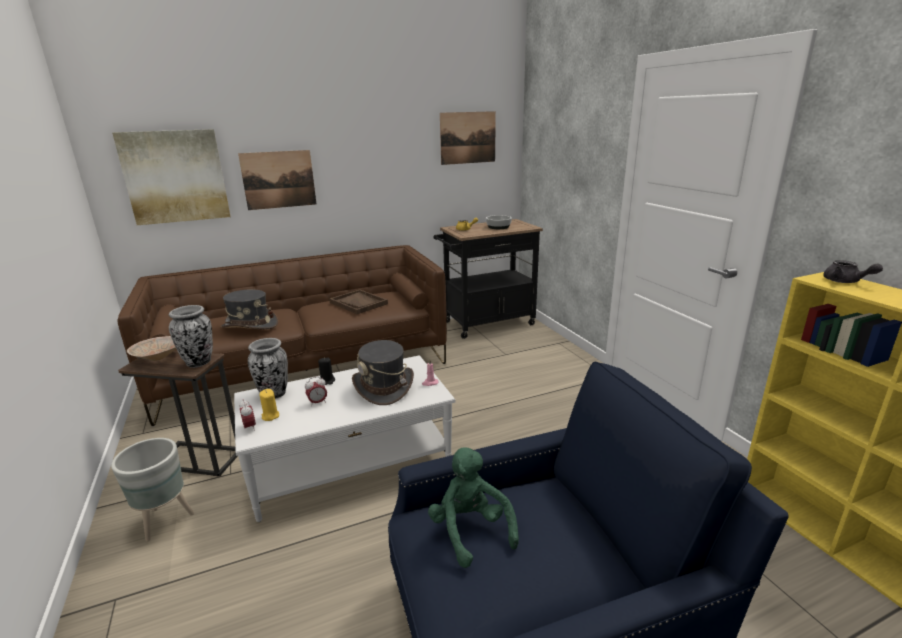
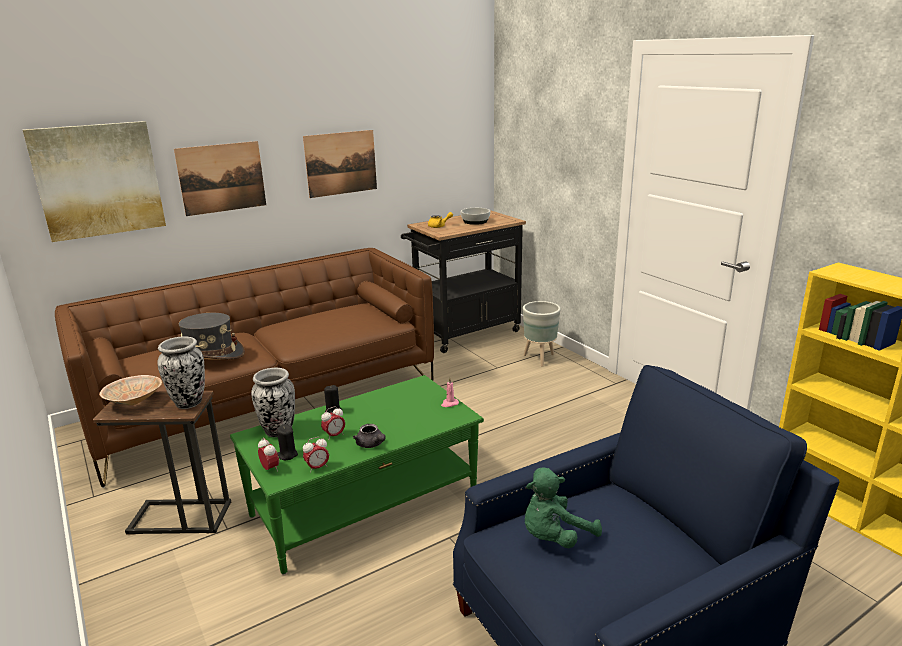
camera: 10 degrees left, 0 degrees up
grey planter [111,438,194,541] -> grey planter moved to [523,301,561,366]
white coffee table [234,355,456,522] -> green coffee table [230,375,484,575]
yellow candle [259,389,279,421] -> black candle [277,424,298,460]
brown tray [329,289,388,315] -> none
grey hat [352,340,414,405] -> none
green plush toy [428,447,519,568] -> green plush toy turned 90 degrees counterclockwise [525,467,602,548]
picture [440,111,496,165] -> picture moved to [303,130,377,198]
grey teapot [823,260,883,283] -> grey teapot moved to [353,424,386,448]
none -> alarm clock [303,437,329,473]

